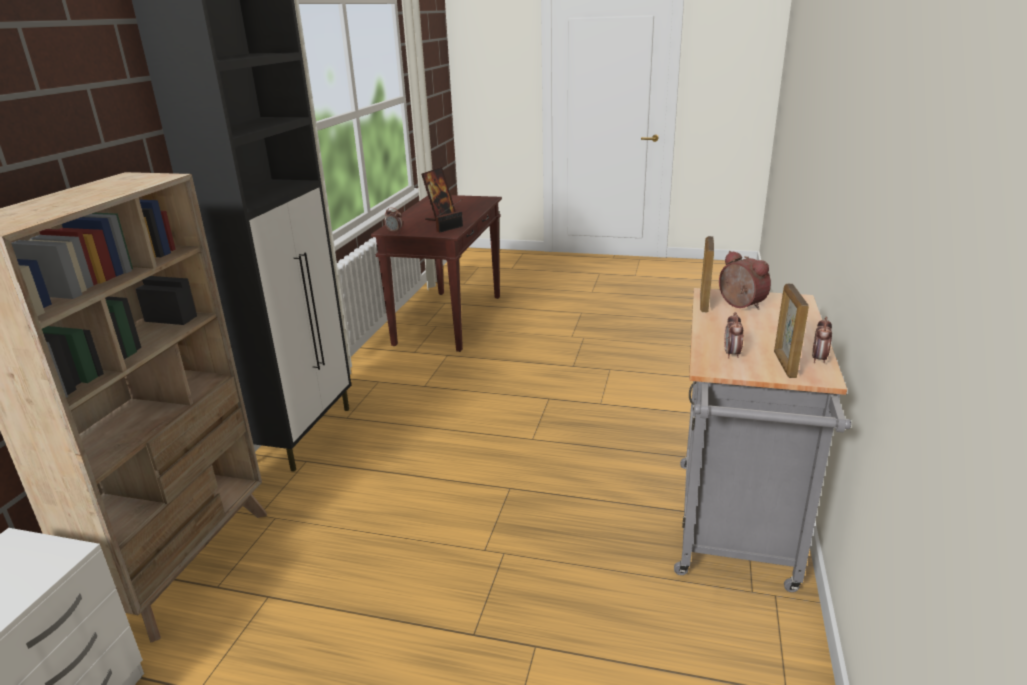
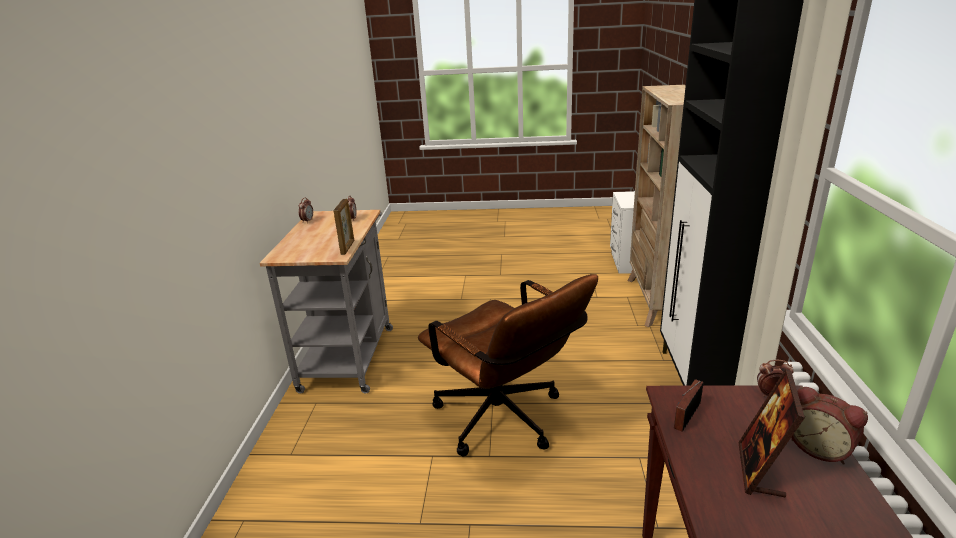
camera: 170 degrees right, 0 degrees up
alarm clock [719,251,771,310] -> alarm clock moved to [791,386,868,465]
picture frame [774,284,809,378] -> none
none -> brown office chair [418,274,598,457]

